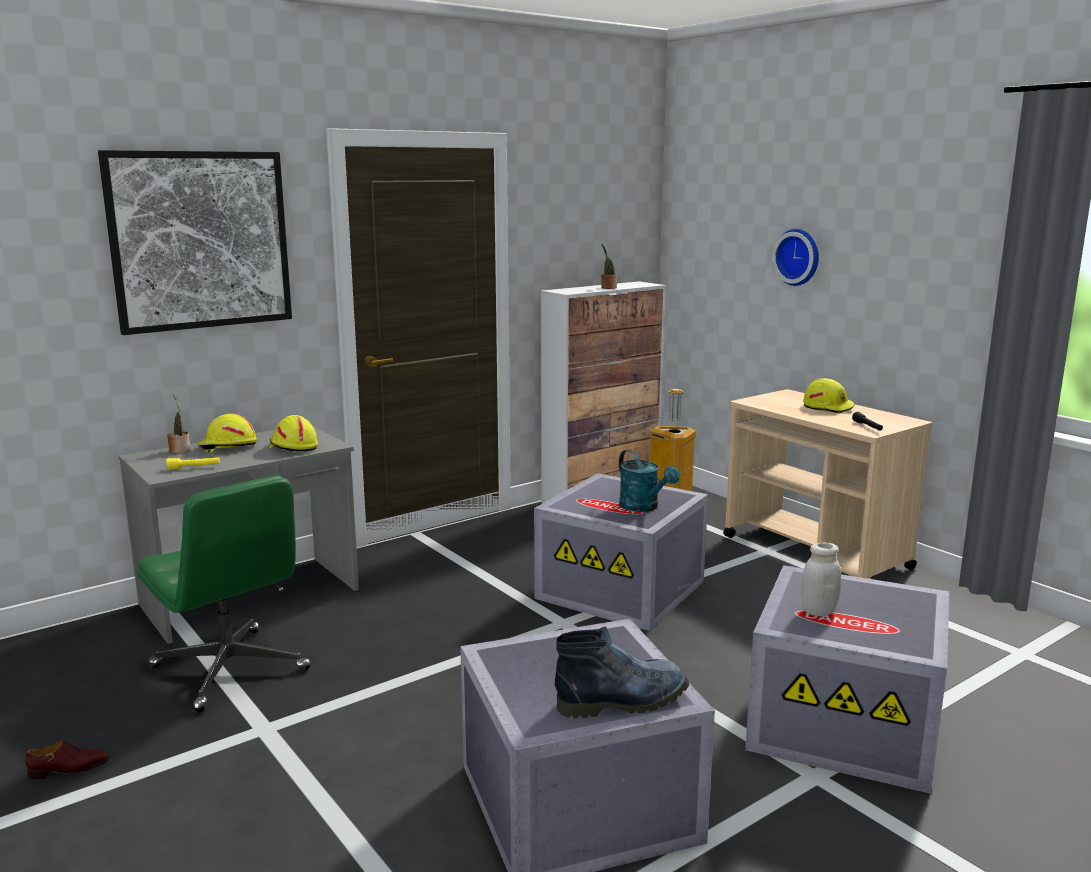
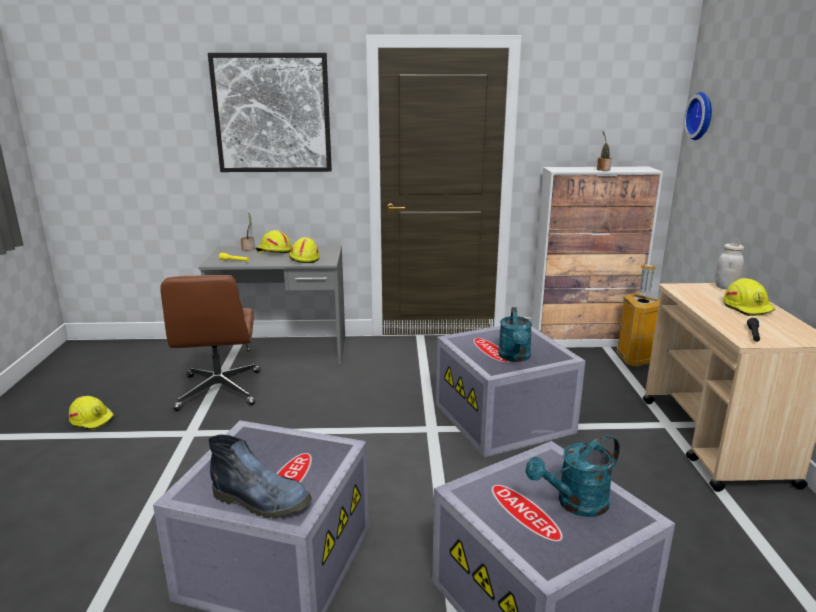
camera: 35 degrees right, 5 degrees up
brown shoe [25,741,109,779] -> yellow hard hat [69,396,114,430]
green office chair [137,476,311,712] -> brown office chair [160,275,261,411]
wall clock [772,229,819,286] -> wall clock moved to [684,92,712,140]
white jar [801,543,841,616] -> white jar moved to [715,243,744,289]
none -> turquoise watering can [526,434,620,517]

